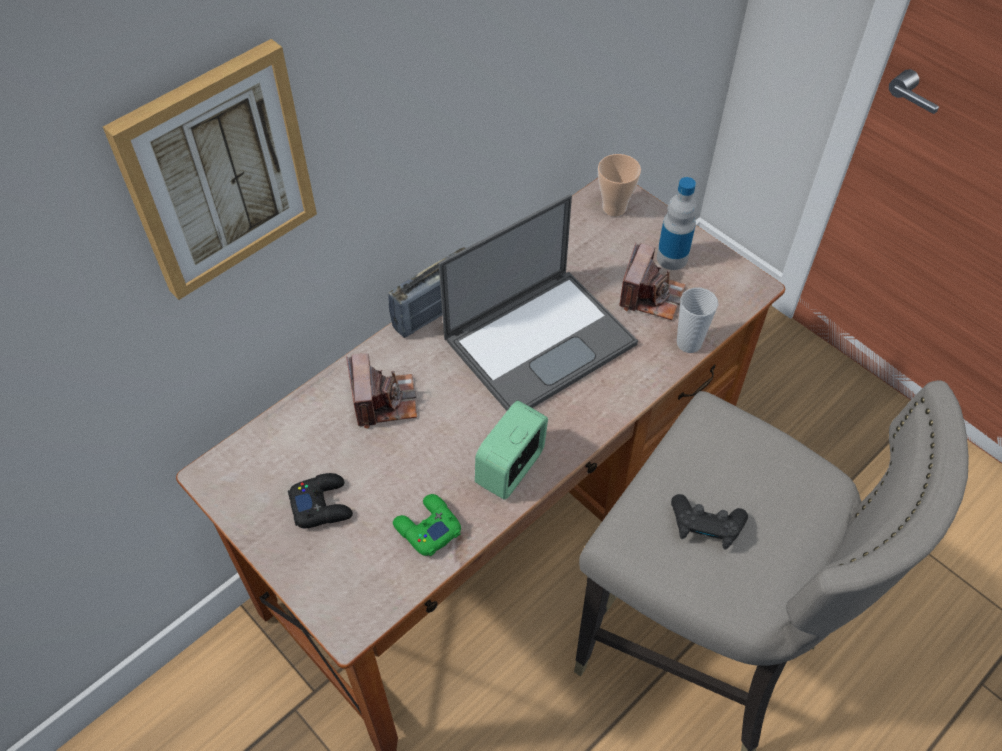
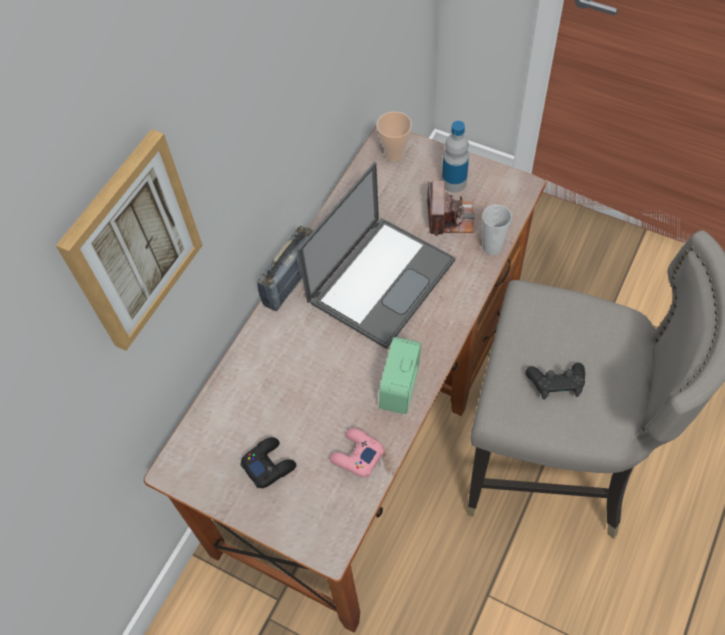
camera: 15 degrees left, 5 degrees up
camera [346,353,417,429] -> none
green game controller [393,494,461,557] -> pink game controller [330,428,385,477]

